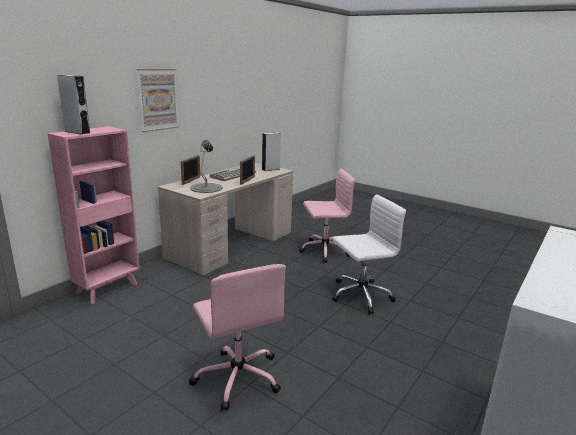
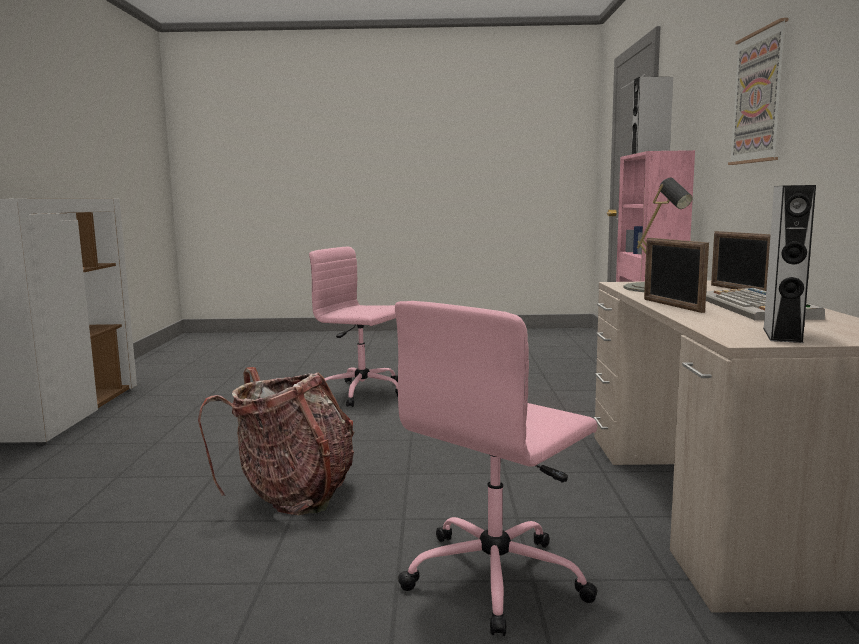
camera: 145 degrees right, 10 degrees down
white office chair [332,195,406,314] -> backpack [198,367,355,515]

